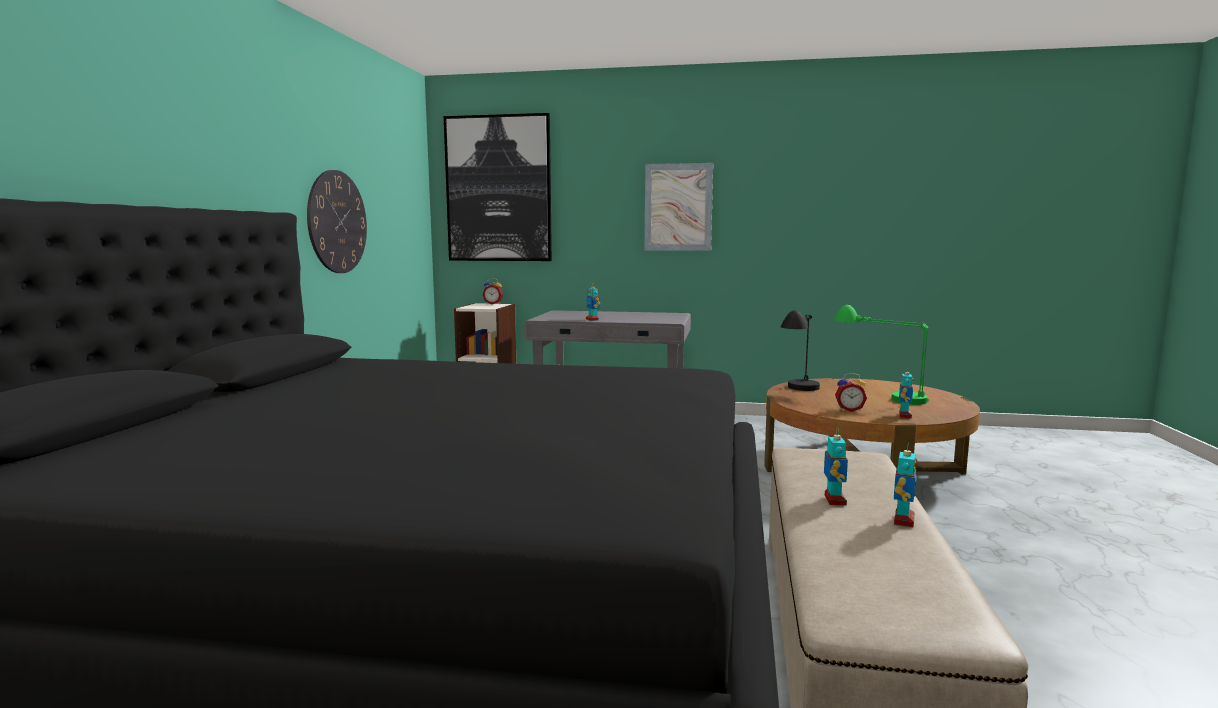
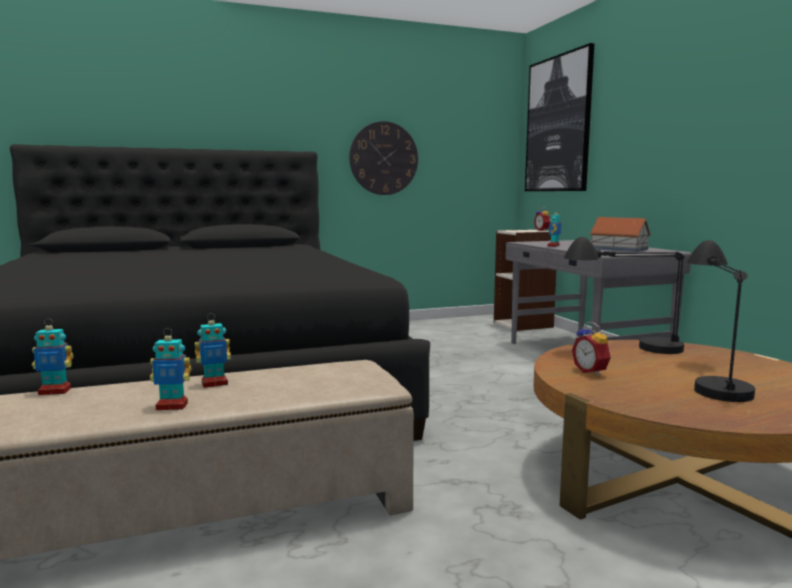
camera: 60 degrees right, 0 degrees up
picture [645,163,713,251] -> none
green table lamp [834,305,929,405] -> black table lamp [687,240,755,402]
toy robot [899,367,913,418] -> toy robot moved to [32,318,74,395]
none -> toy house [590,217,651,252]

